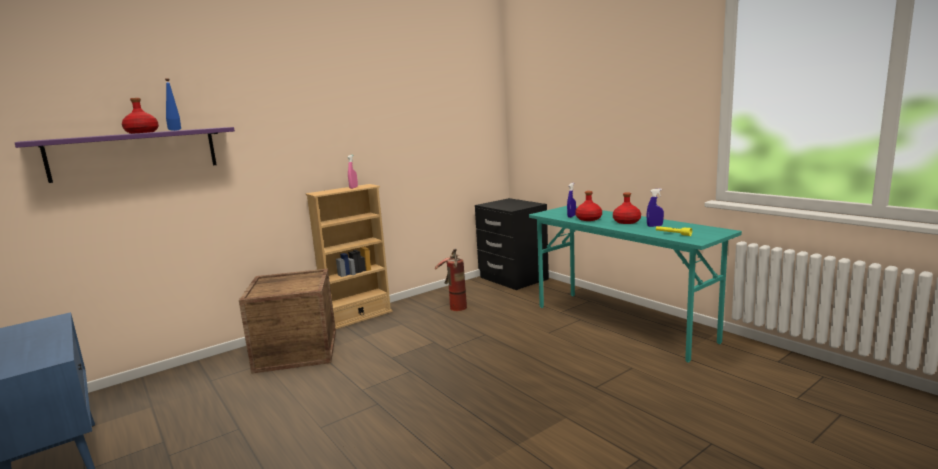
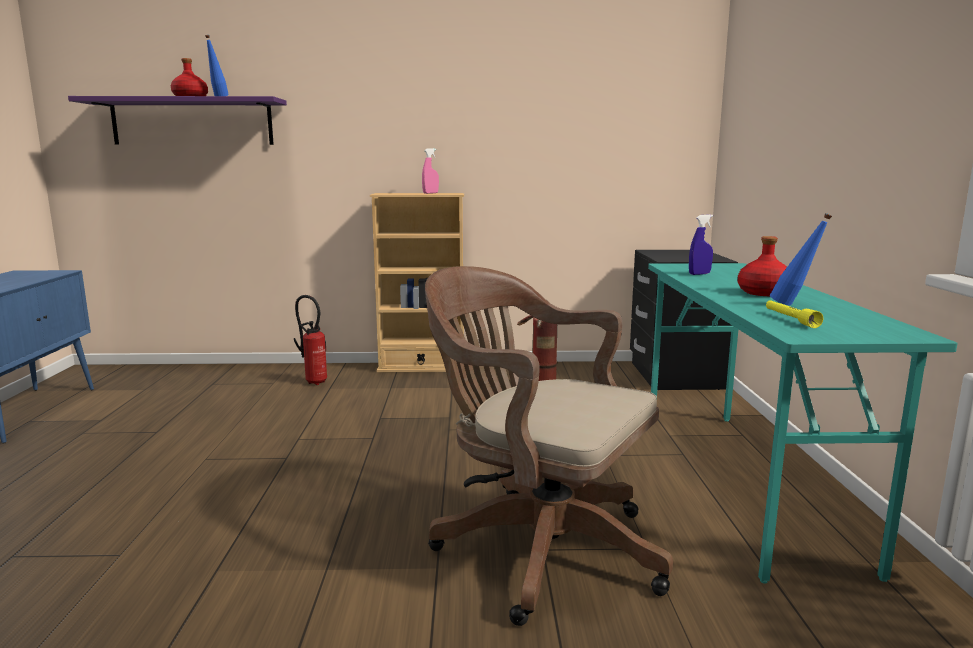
camera: 35 degrees right, 0 degrees up
crate [239,269,336,374] -> fire extinguisher [294,295,327,385]
red bottle [575,191,602,221] -> none
blue spray bottle [647,189,664,227] -> blue bottle [770,213,832,306]
none -> brown office chair [425,266,673,626]

